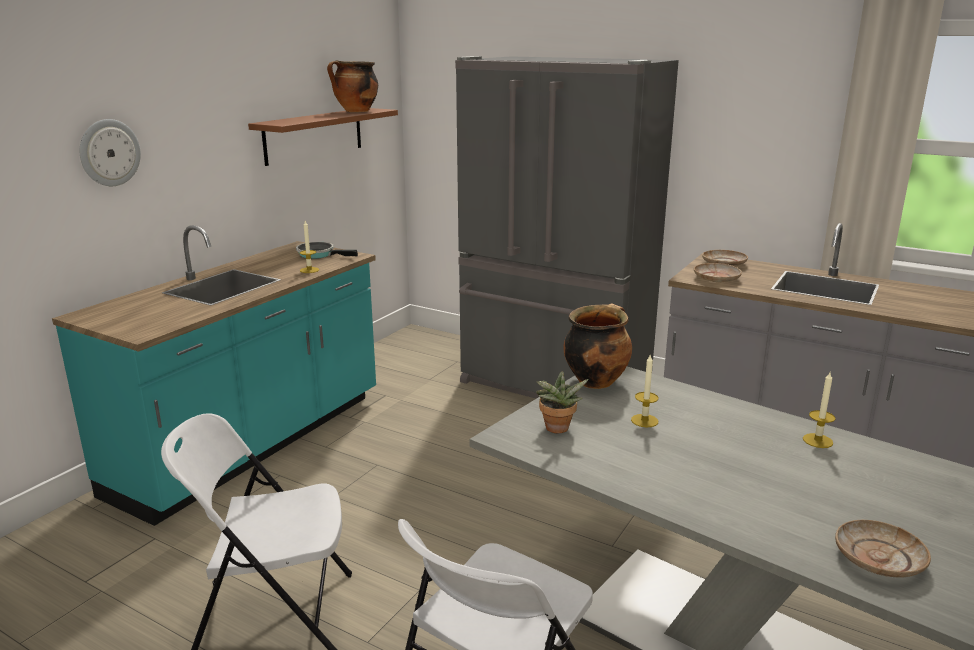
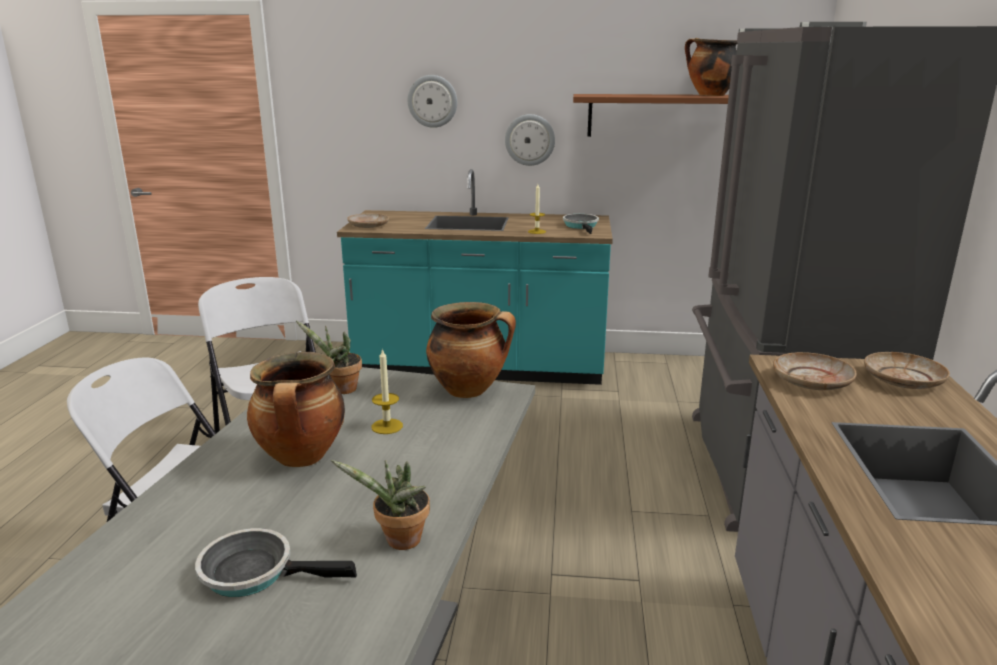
camera: 65 degrees right, 0 degrees up
candle [803,372,836,448] -> potted plant [331,460,430,550]
beige plate [835,520,931,577] -> beige plate moved to [347,214,389,228]
none -> frying pan [195,528,357,597]
none -> cooking pot [247,352,345,467]
none -> wall clock [505,114,555,166]

